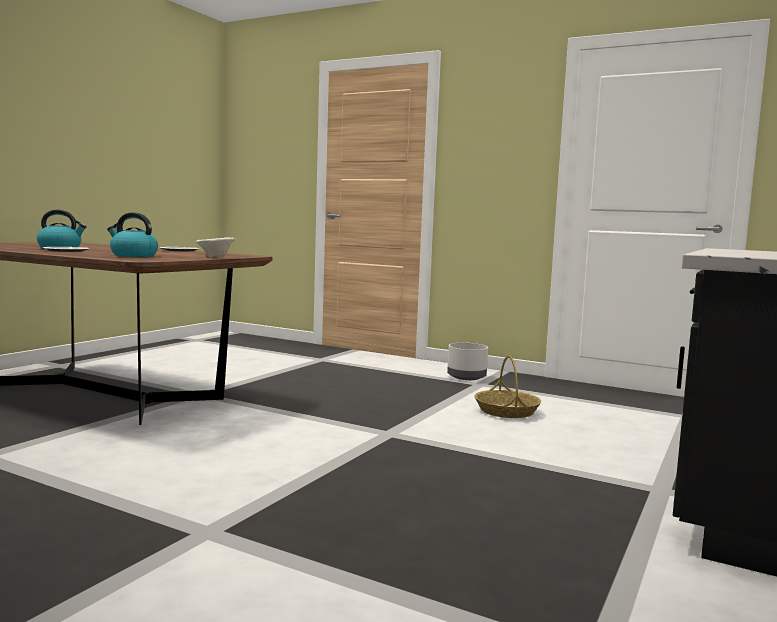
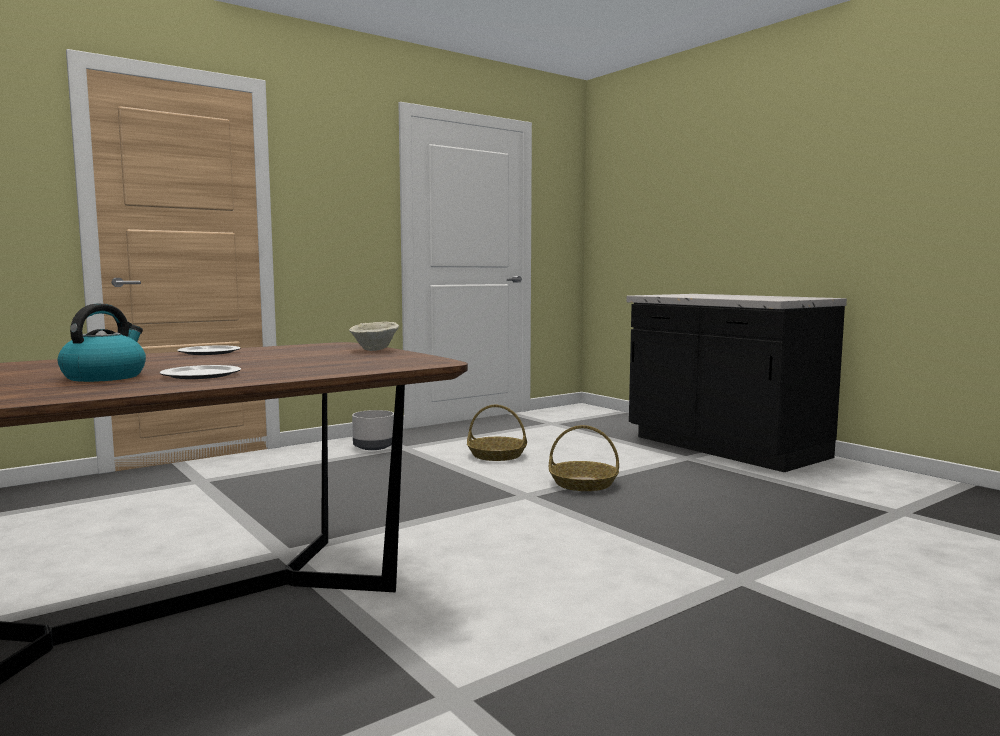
camera: 65 degrees left, 0 degrees up
kettle [107,212,158,257] -> none
none -> basket [549,425,619,491]

